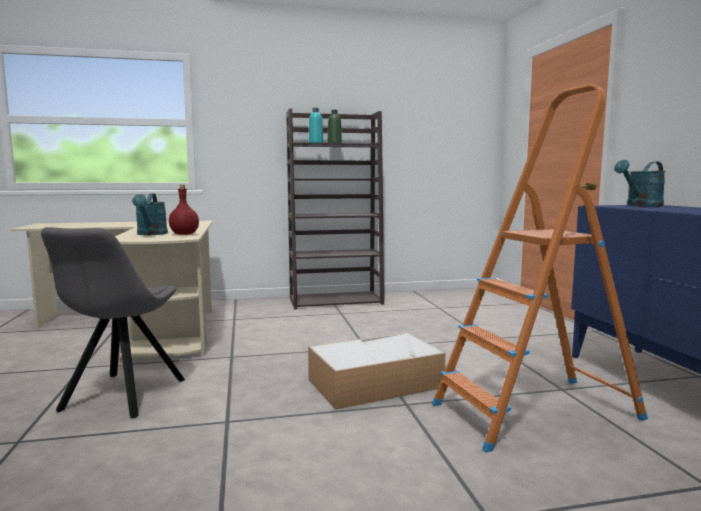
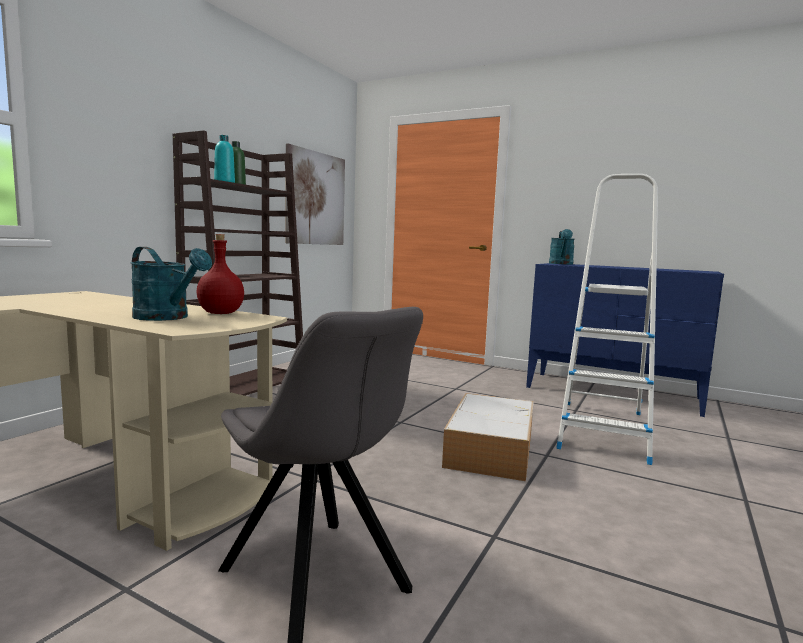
camera: 50 degrees left, 0 degrees up
orange step ladder [432,84,648,452] -> white step ladder [557,174,658,465]
none -> picture [285,143,345,245]

